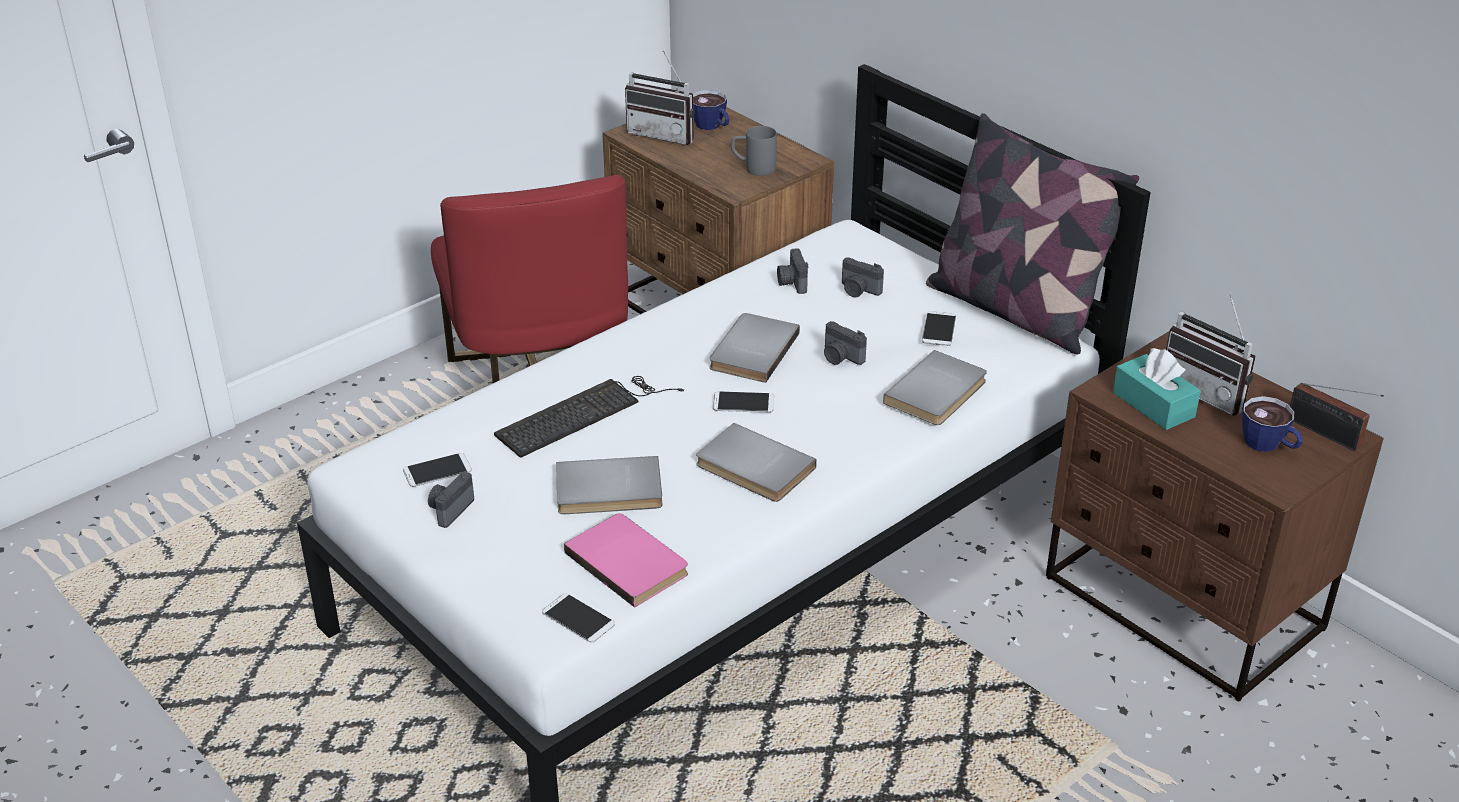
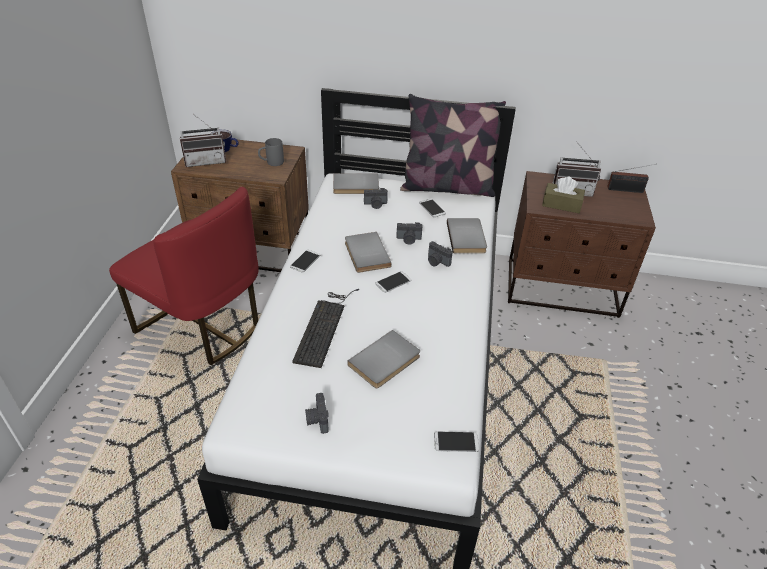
camera: 40 degrees left, 5 degrees up
phone [403,453,472,487] -> phone moved to [290,250,320,273]
pink book [564,513,688,607] -> none
grey book [696,423,817,502] -> grey book moved to [333,173,379,194]
camera [777,248,808,294] -> camera moved to [428,241,453,267]
turquoise tissue box [1113,348,1201,430] -> brown tissue box [542,177,585,213]
cup [1242,396,1303,452] -> none

